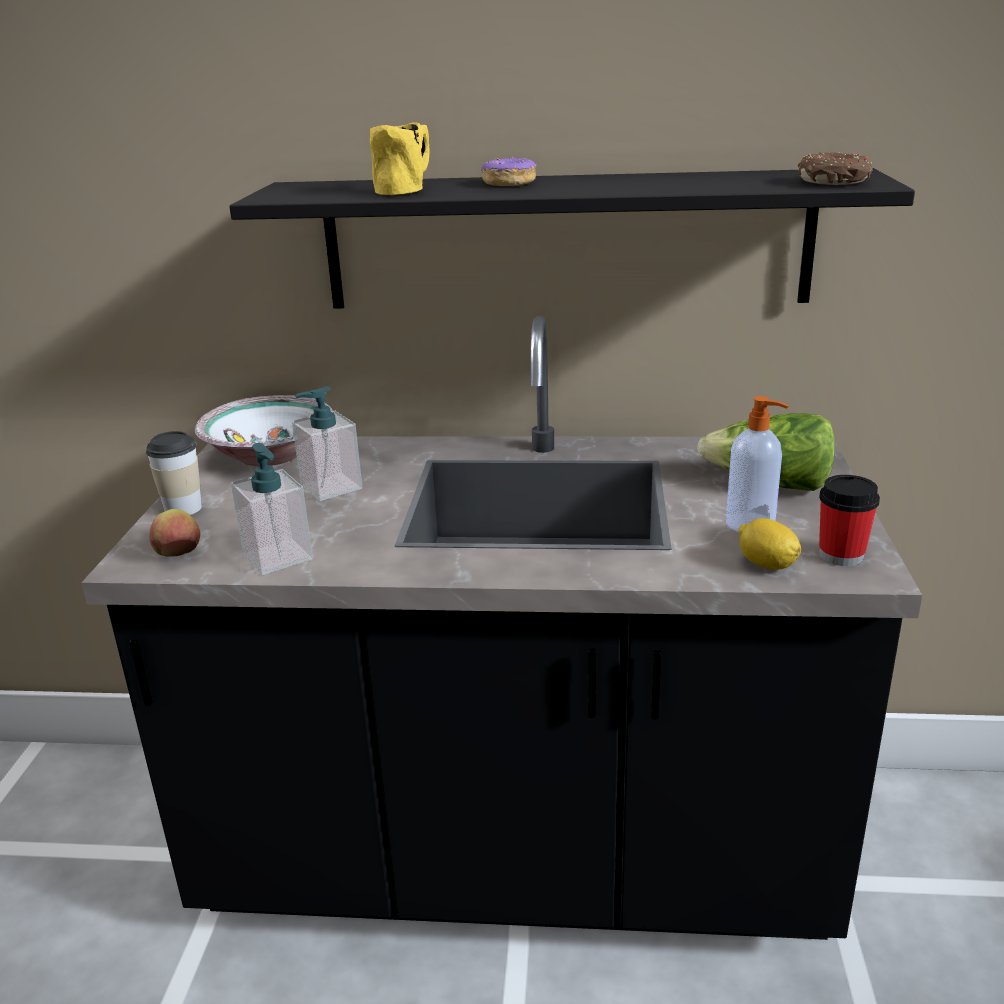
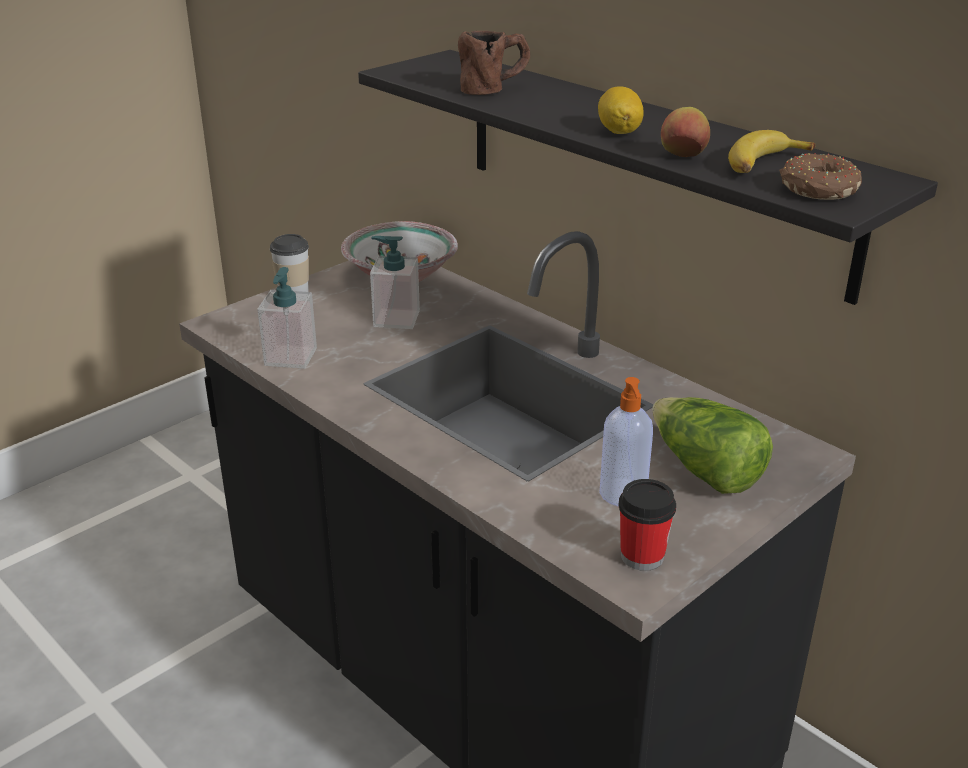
camera: 40 degrees right, 5 degrees up
apple [149,509,200,557] -> apple moved to [661,107,710,157]
yellow mug [370,122,430,195] -> brown mug [458,31,530,95]
donut [481,156,536,186] -> none
lemon [738,518,801,570] -> lemon moved to [598,86,644,134]
none -> banana [728,130,816,173]

